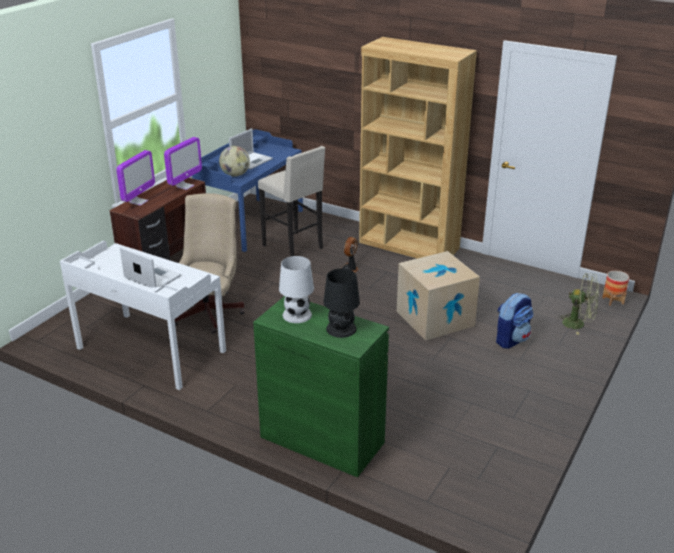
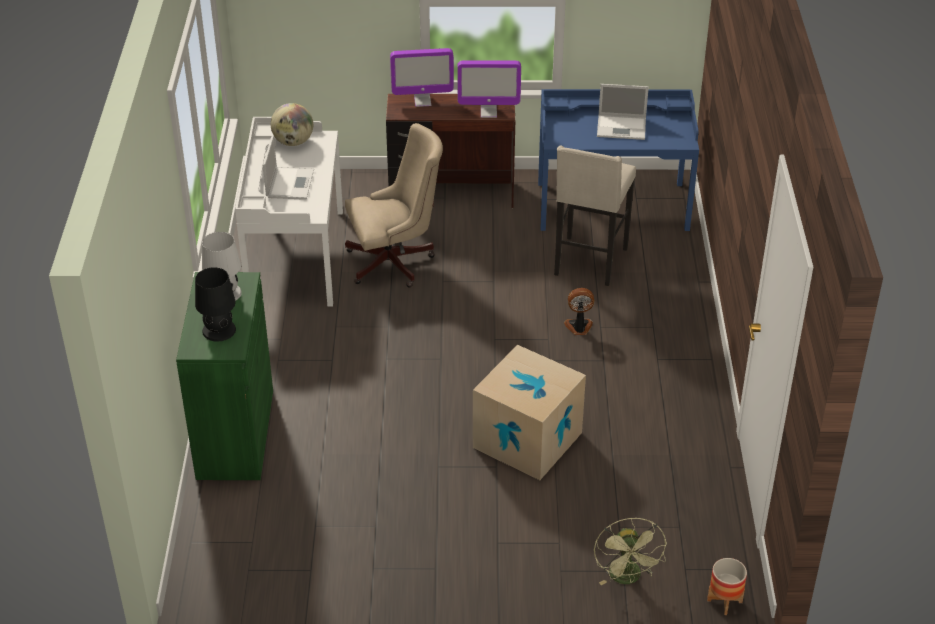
camera: 60 degrees right, 10 degrees up
globe [219,146,250,177] -> globe moved to [271,103,313,146]
brown bookcase [359,37,477,258] -> none
backpack [496,293,534,349] -> none

